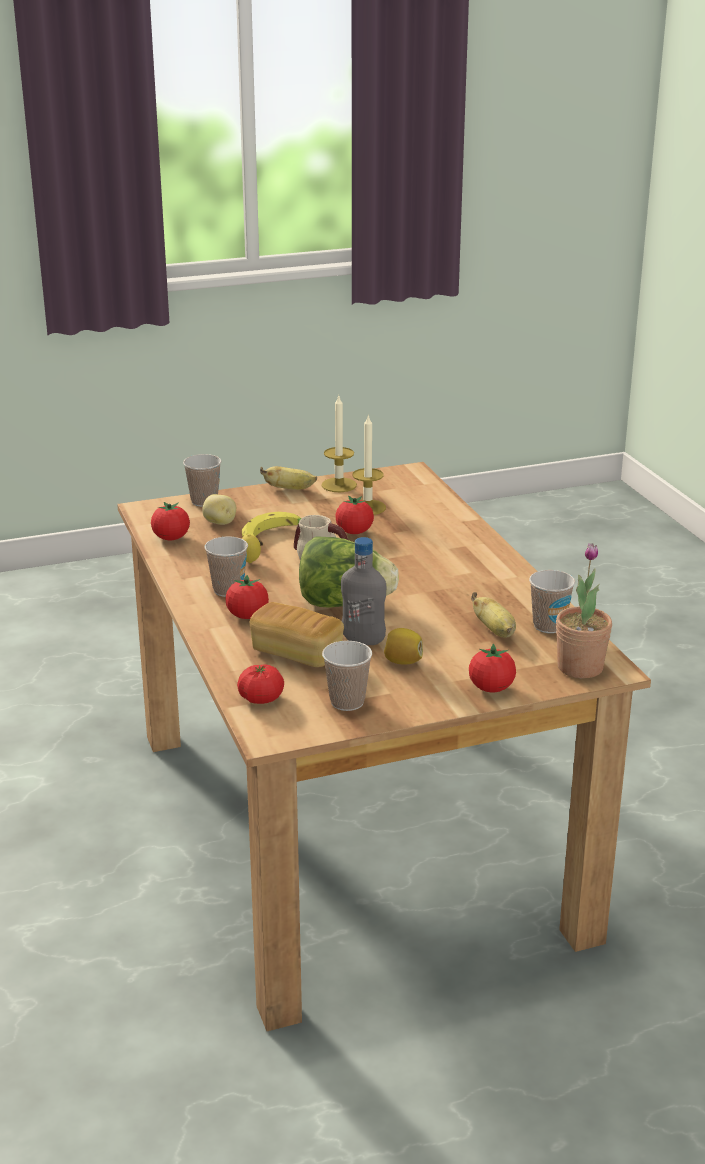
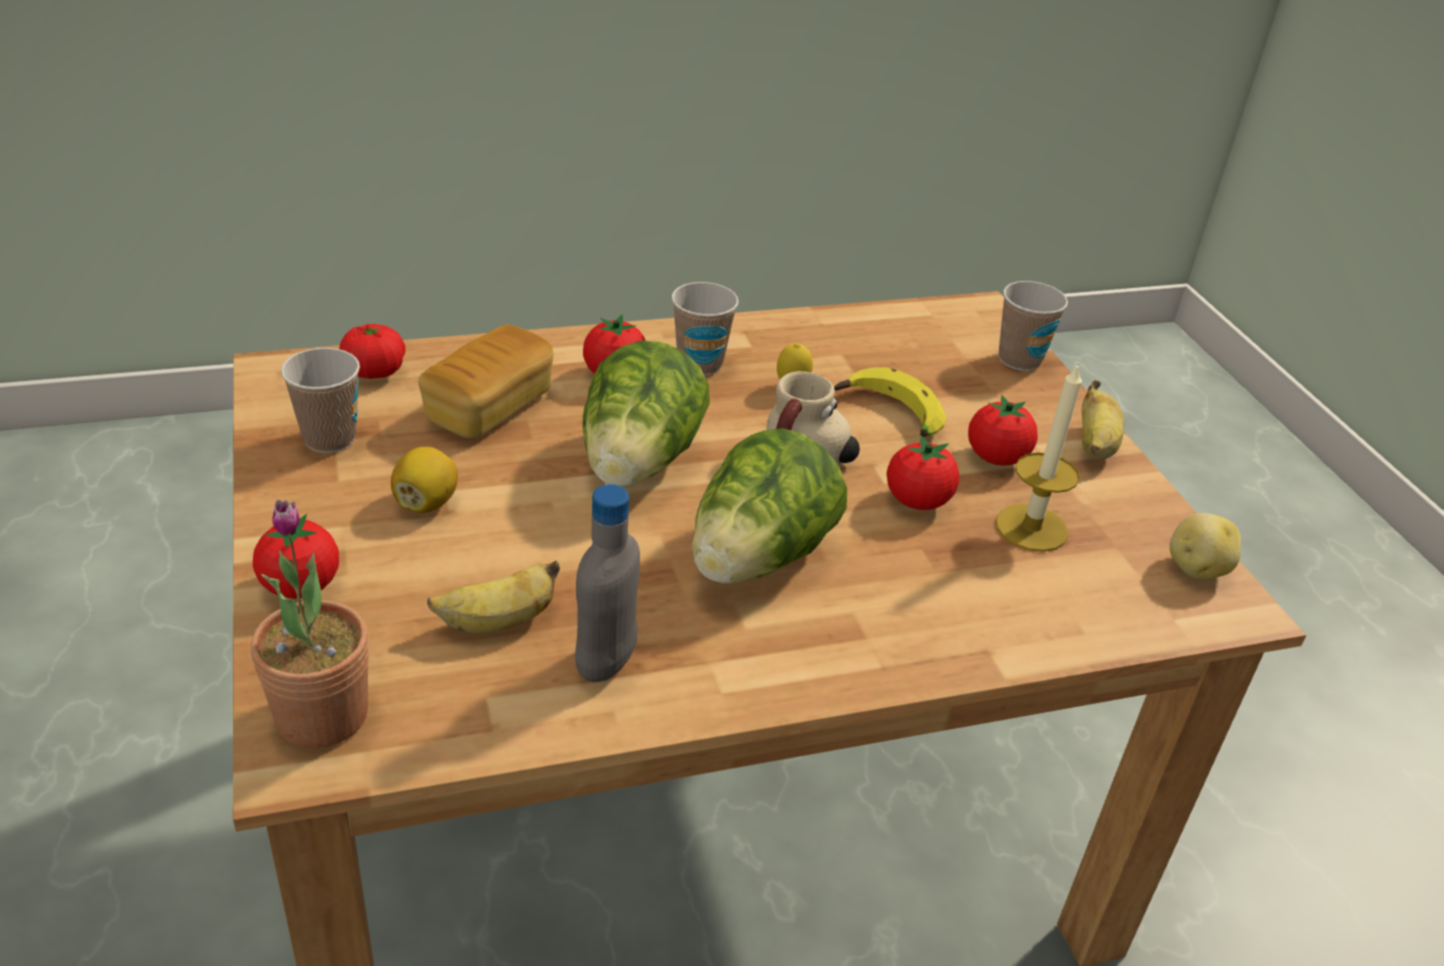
camera: 90 degrees right, 10 degrees up
tomato [151,502,190,540] -> tomato moved to [968,395,1038,466]
potato [202,494,236,525] -> potato moved to [1170,513,1241,579]
candle [321,396,357,492] -> none
grey bottle [341,537,386,645] -> grey bottle moved to [575,484,640,682]
cup [529,570,575,633] -> none
none -> lettuce [692,428,847,584]

